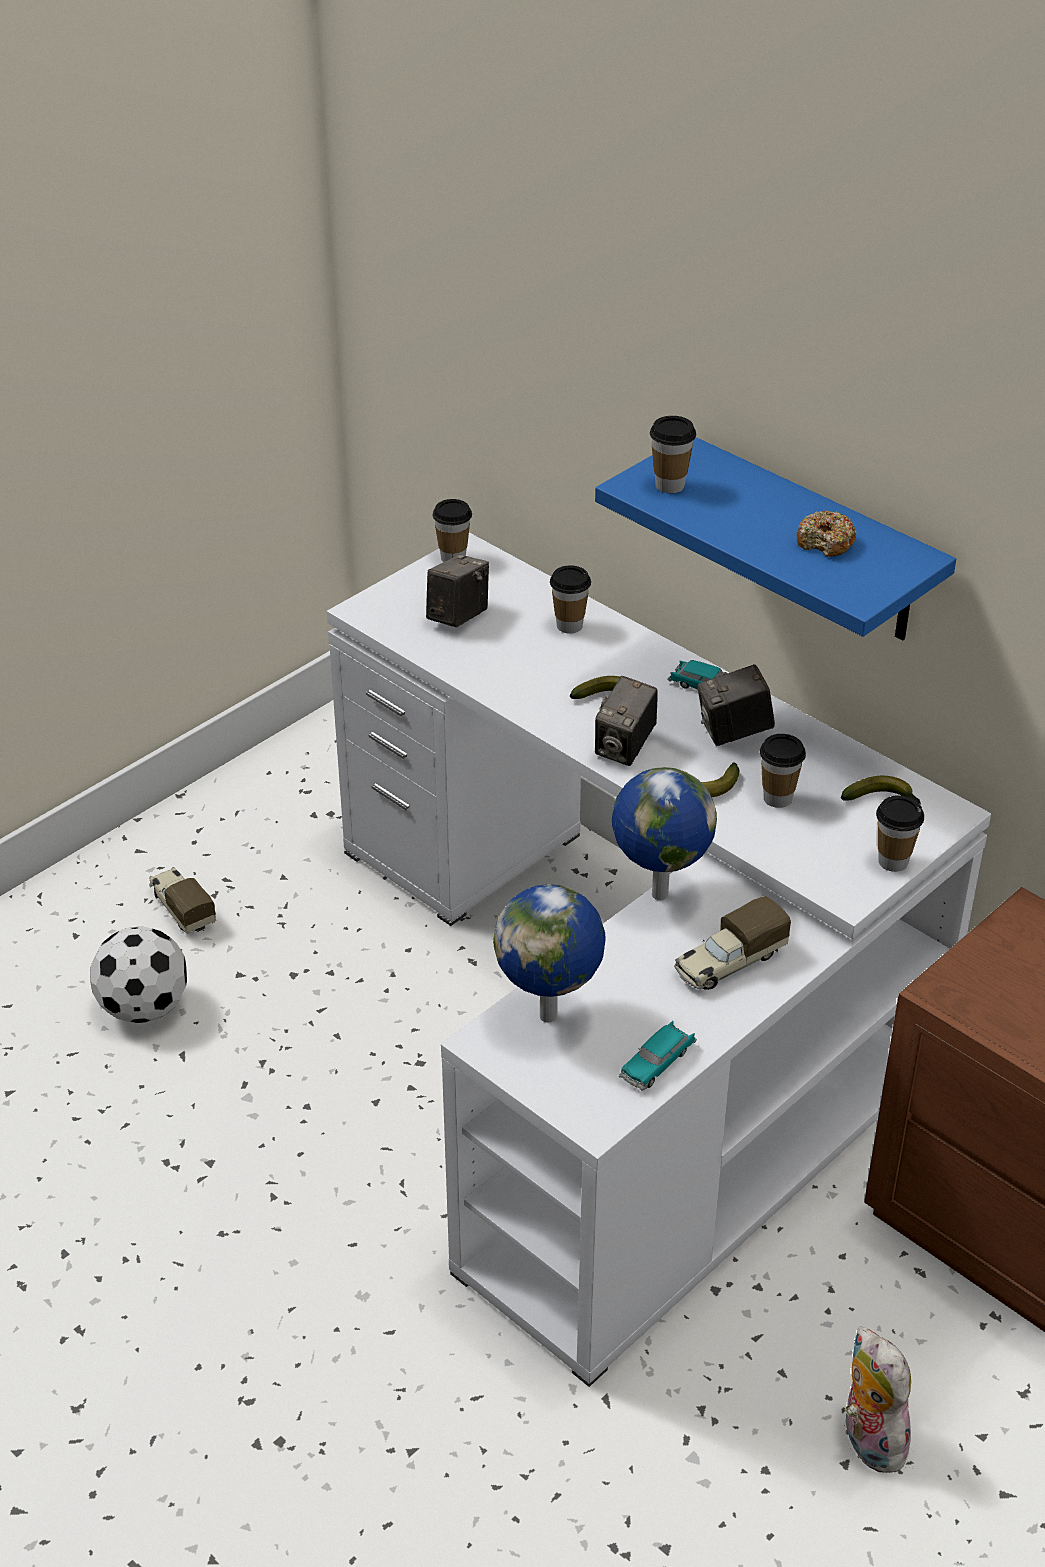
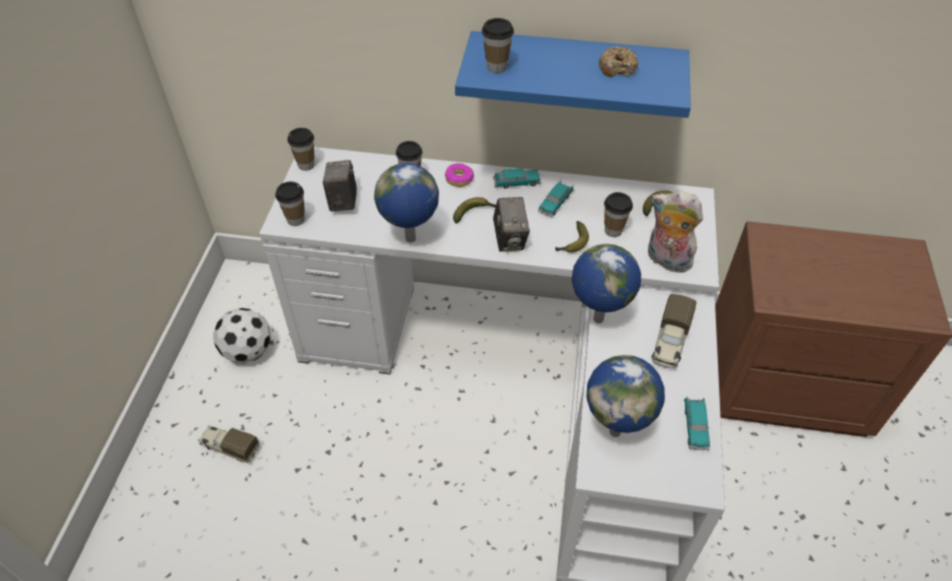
camera: 35 degrees left, 10 degrees up
football [90,926,187,1023] -> football moved to [213,308,271,364]
camera [697,664,775,746] -> toy car [538,181,574,217]
plush toy [844,1326,911,1473] -> plush toy moved to [648,190,703,273]
cup [876,795,924,872] -> cup moved to [275,182,305,226]
none -> globe [374,163,439,243]
none -> donut [445,163,474,187]

